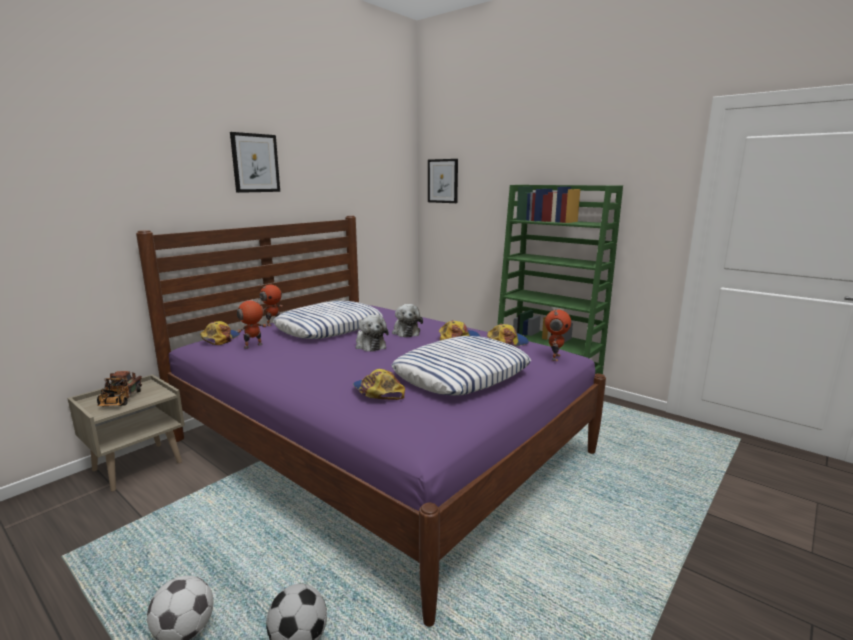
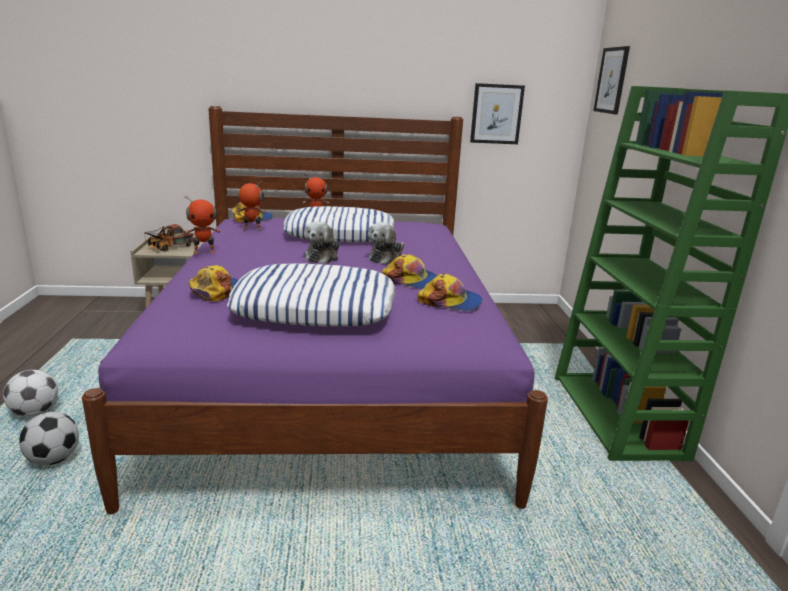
camera: 45 degrees right, 5 degrees up
picture [230,132,280,193] -> picture moved to [470,83,525,144]
toy robot [545,309,571,361] -> toy robot moved to [184,195,220,254]

